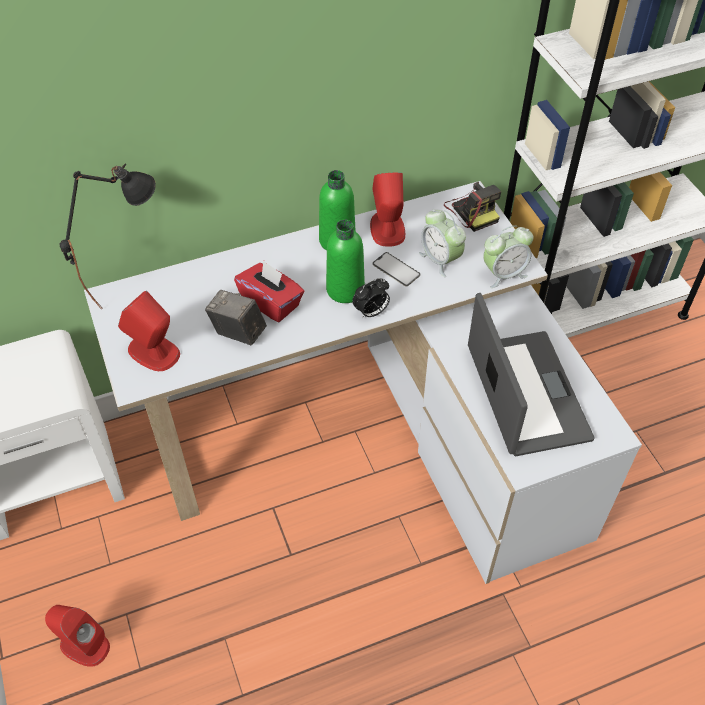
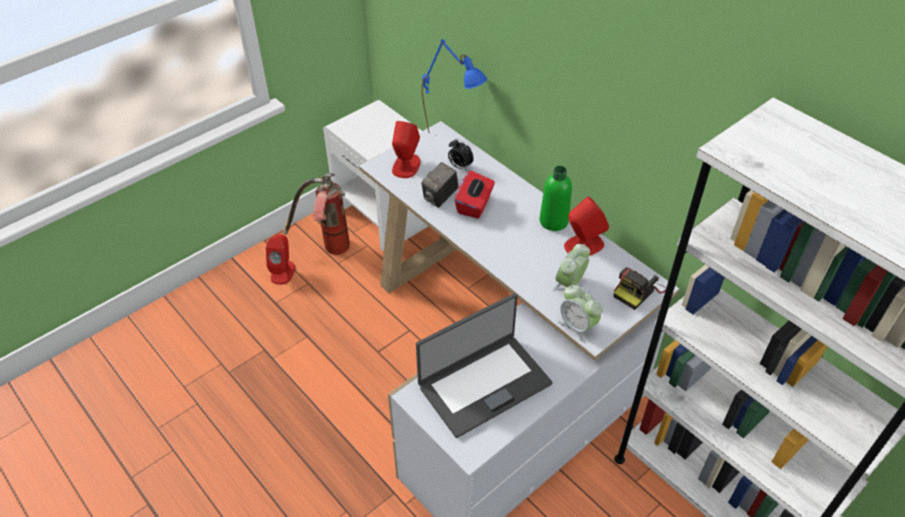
camera: 70 degrees right, 5 degrees down
black table lamp [60,163,156,309] -> blue table lamp [422,39,487,134]
camera [205,290,267,346] -> camera turned 150 degrees counterclockwise [421,162,459,208]
green bottle [326,220,365,303] -> none
alarm clock [352,278,390,318] -> alarm clock moved to [448,139,474,170]
phone [372,252,420,287] -> none
none -> fire extinguisher [283,173,350,255]

